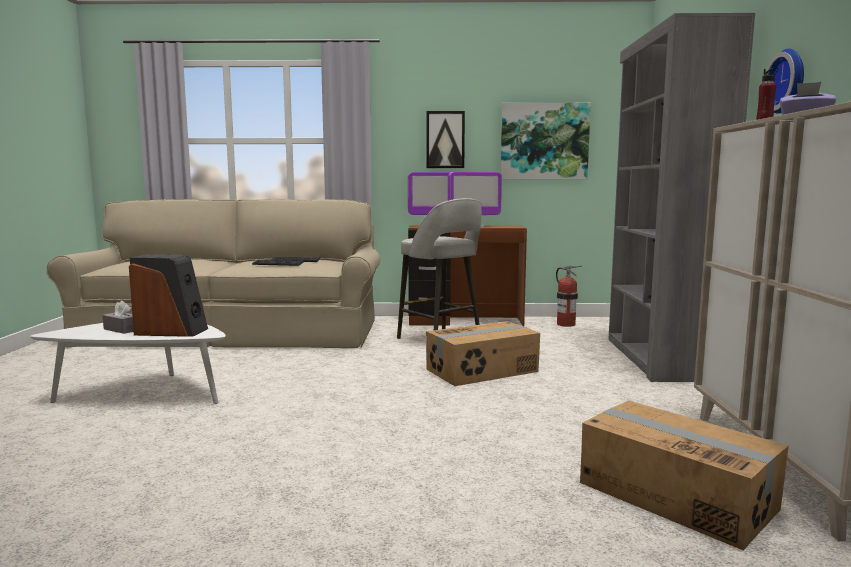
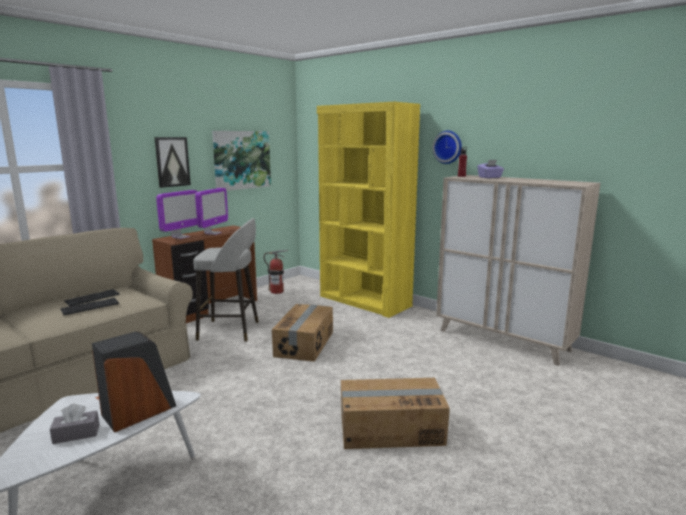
camera: 50 degrees left, 5 degrees up
cardboard box [580,400,789,550] -> cardboard box moved to [341,378,450,449]
grey bookcase [608,13,755,382] -> yellow bookcase [317,102,420,318]

